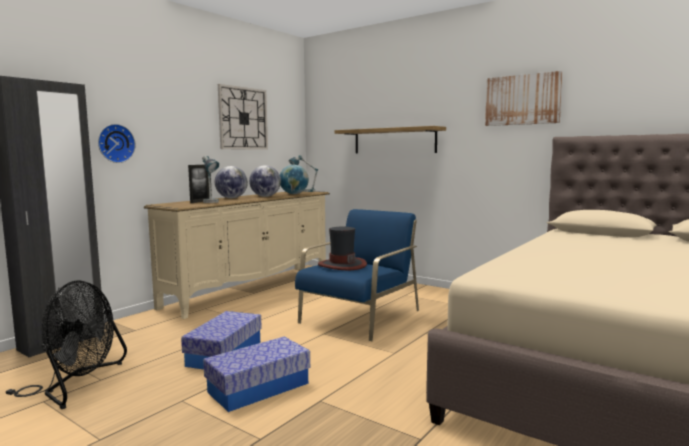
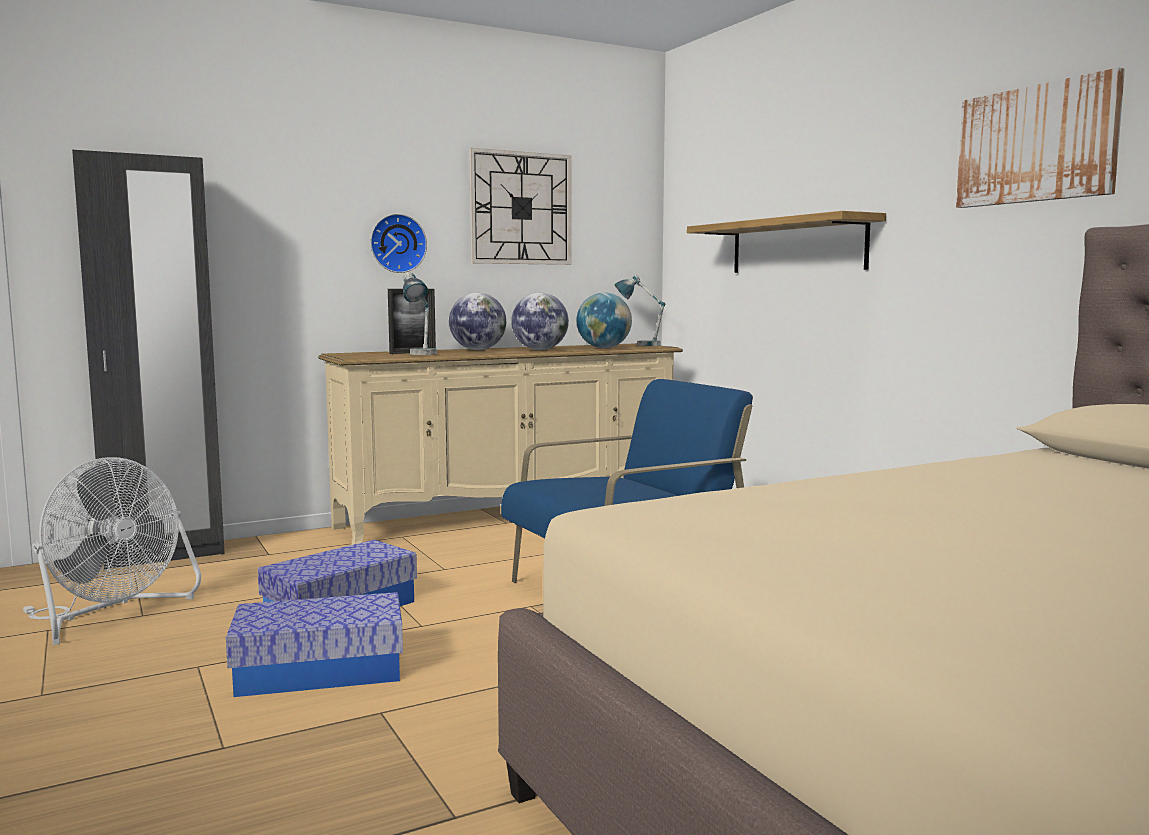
camera: 25 degrees right, 0 degrees up
black fan [6,281,127,409] -> white fan [23,457,201,645]
wall clock [98,124,136,163] -> wall clock moved to [370,214,427,273]
hat [318,226,367,270] -> none

